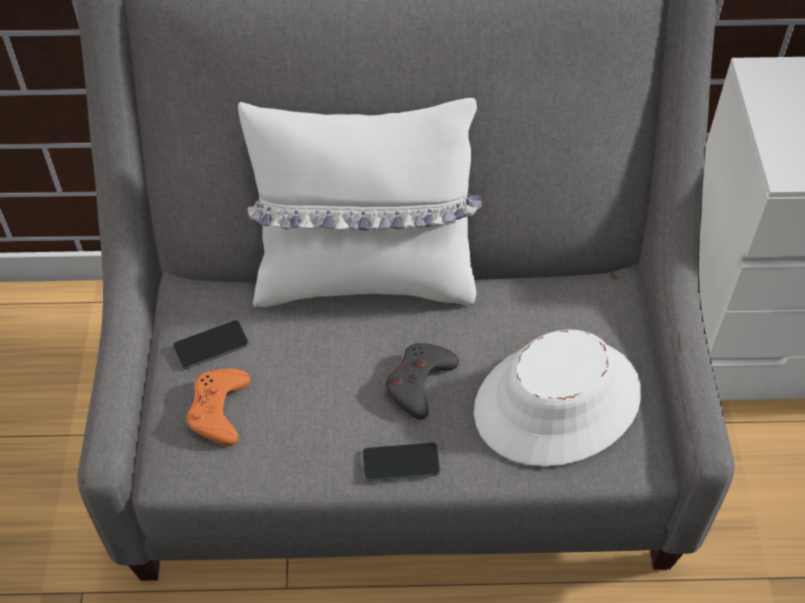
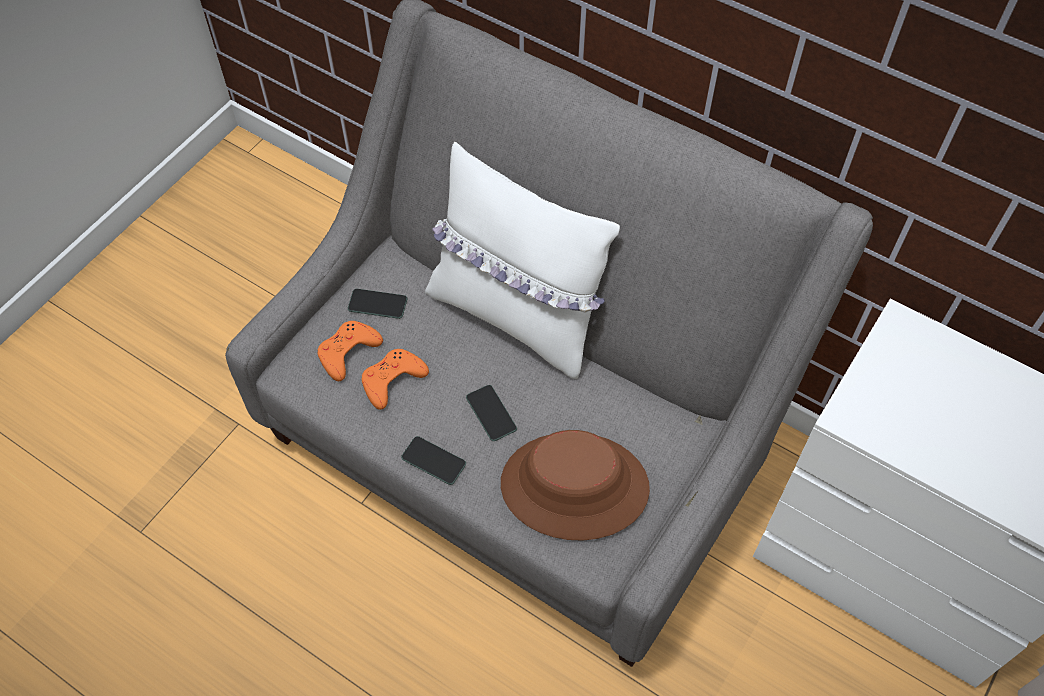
camera: 35 degrees right, 5 degrees up
grey game controller [386,343,459,420] -> phone [466,385,517,441]
white hat [474,329,641,466] -> brown hat [501,430,650,540]
none -> orange game controller [362,349,429,410]

